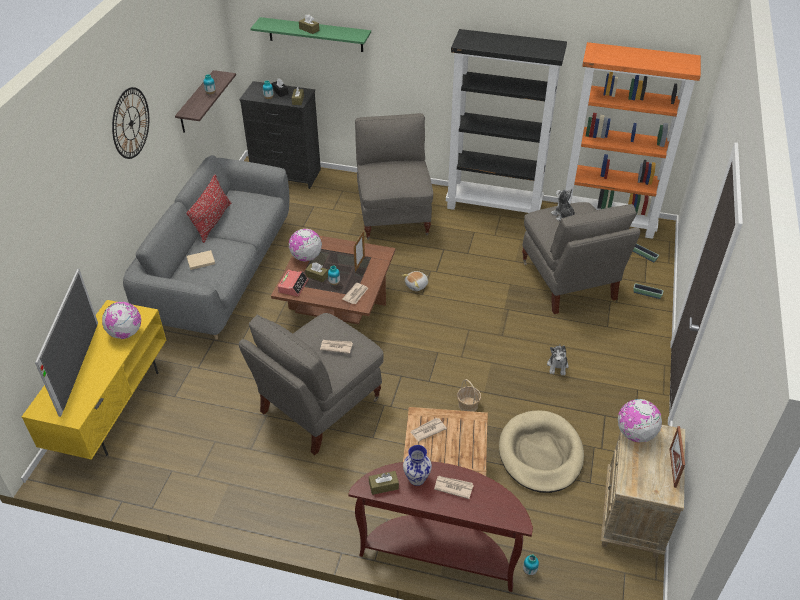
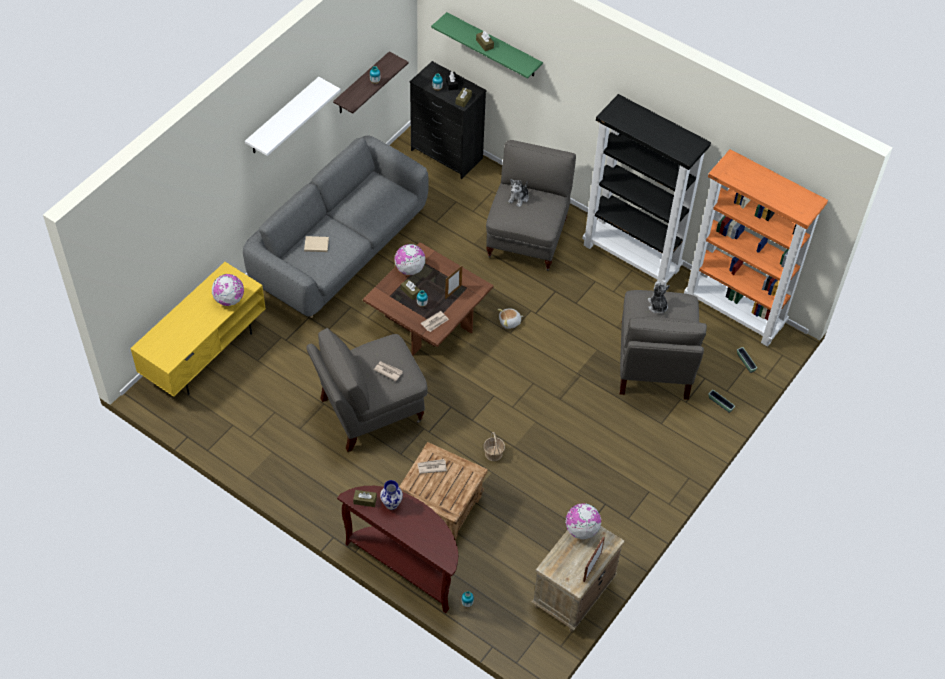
camera: 20 degrees right, 10 degrees up
television [35,268,98,417] -> none
wall clock [112,87,149,159] -> white shelf [245,77,341,156]
red pillow [186,174,231,243] -> none
alarm clock [278,270,309,297] -> none
newspaper [434,476,474,499] -> none
beige dog bed [499,410,584,493] -> none
plush toy [547,345,569,376] -> plush toy moved to [508,179,529,207]

